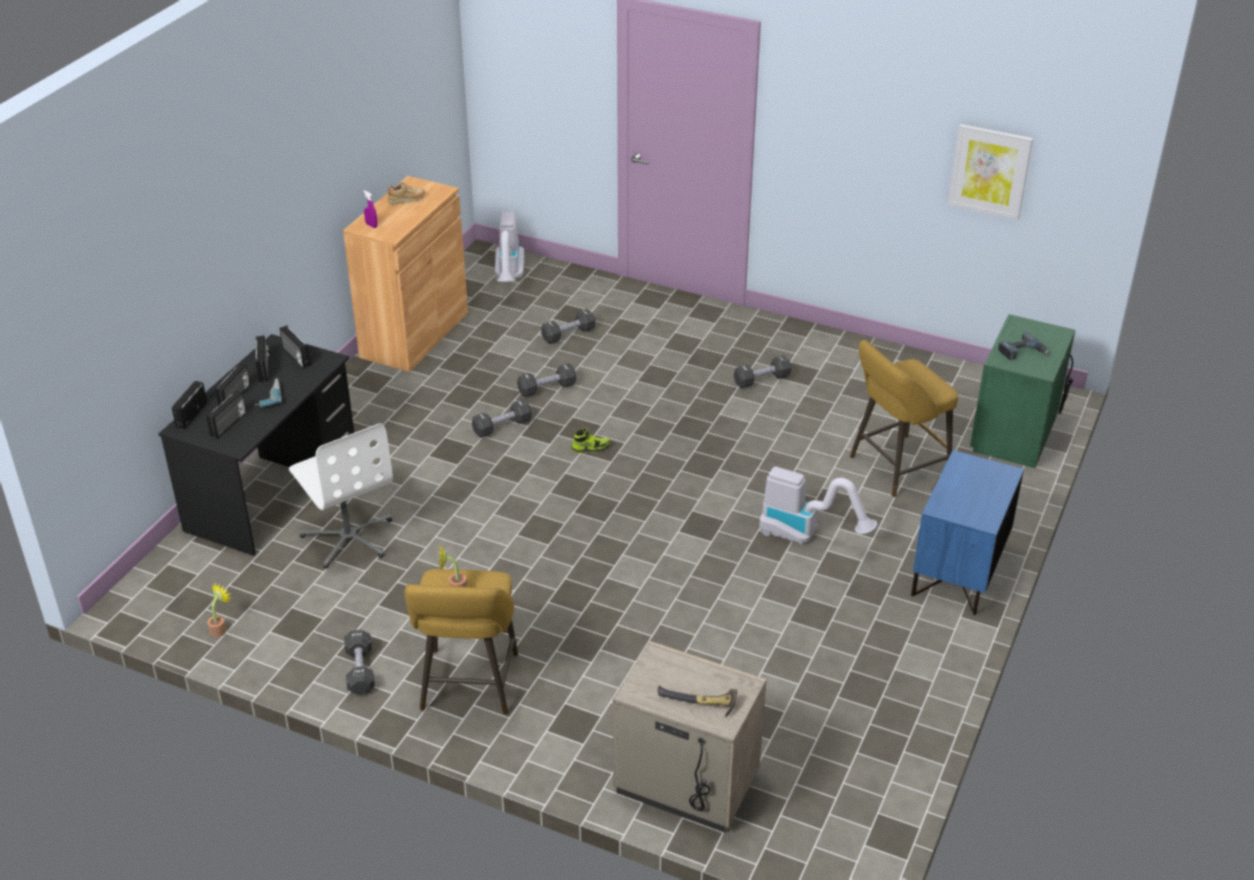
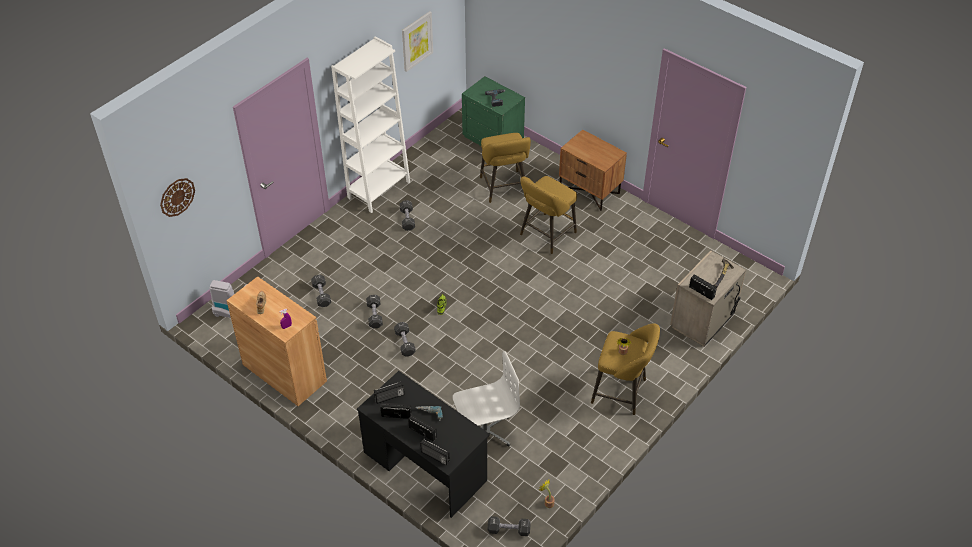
camera: 75 degrees left, 10 degrees up
radio [206,390,246,439] -> radio moved to [689,274,717,300]
black dumbbell [344,630,375,695] -> black dumbbell moved to [488,516,531,536]
vacuum cleaner [759,466,877,544] -> yellow stool [520,176,577,254]
blue nightstand [911,450,1024,615] -> brown nightstand [559,129,627,211]
none -> wall clock [160,178,195,217]
none -> white bookcase [331,36,410,213]

